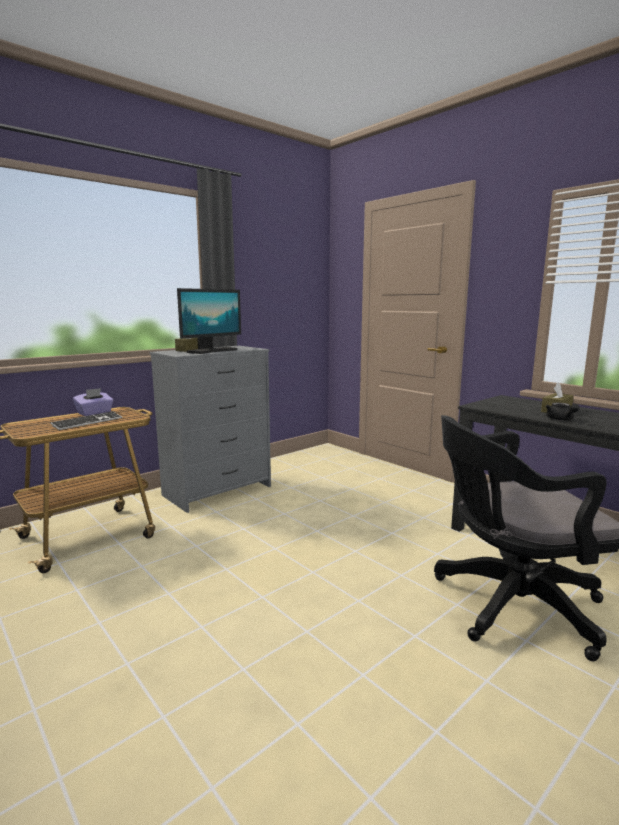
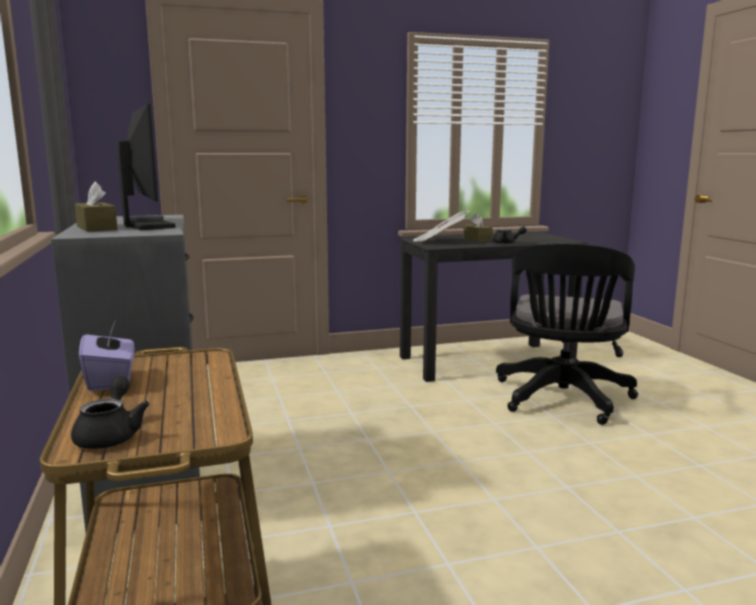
camera: 65 degrees left, 0 degrees up
keyboard [50,411,122,430] -> none
none -> black teapot [71,376,149,449]
none -> newspaper [413,210,470,242]

